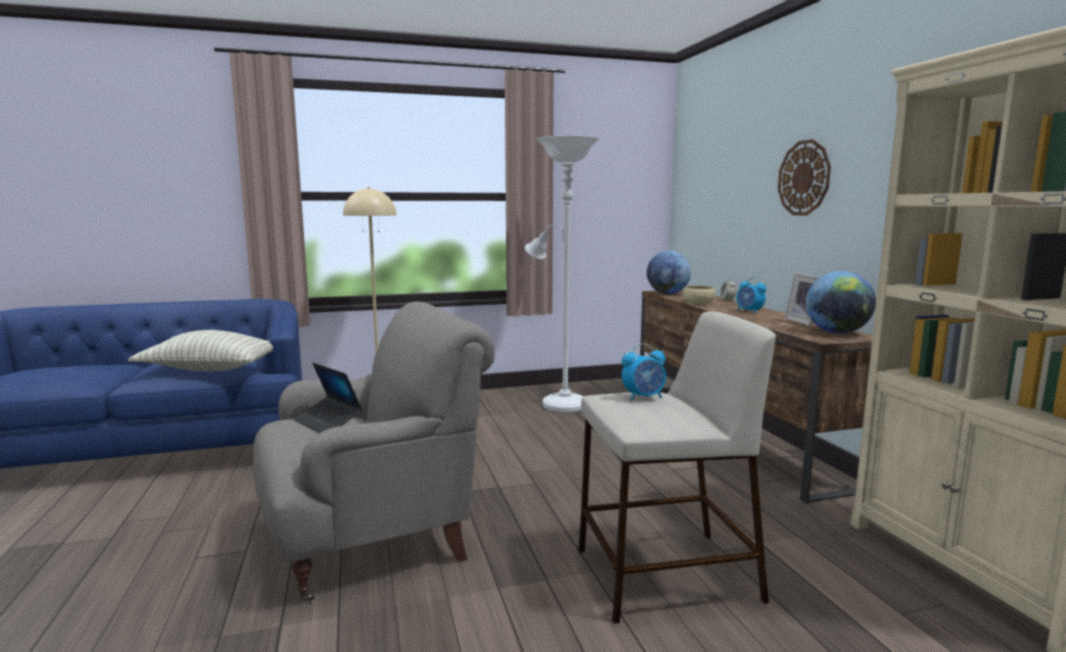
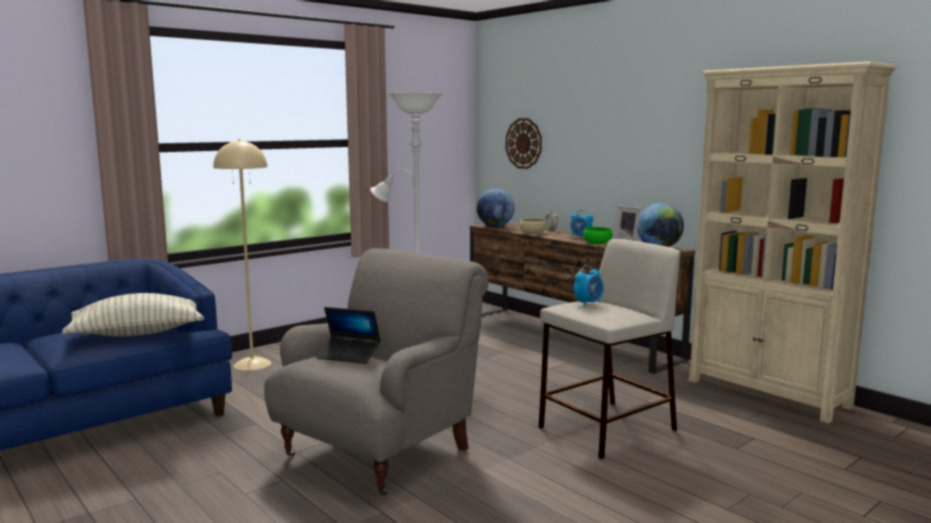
camera: 25 degrees left, 0 degrees up
wall clock [778,139,831,216] -> wall clock moved to [506,118,542,169]
none -> green bowl [583,227,612,244]

